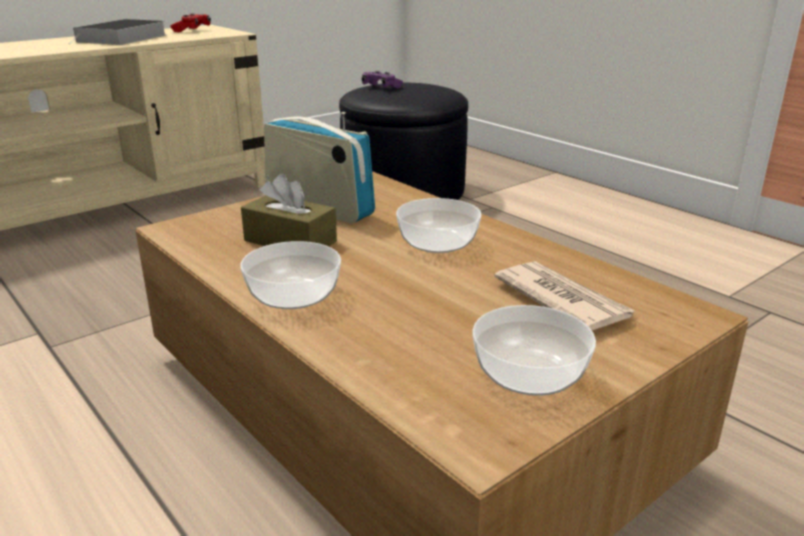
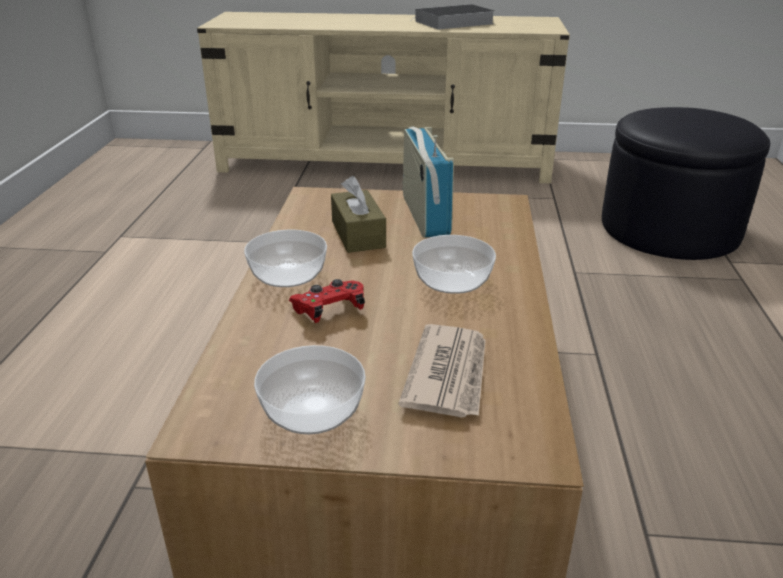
camera: 45 degrees right, 5 degrees up
red game controller [170,13,211,32] -> red game controller moved to [289,279,365,323]
purple game controller [362,71,403,89] -> none

